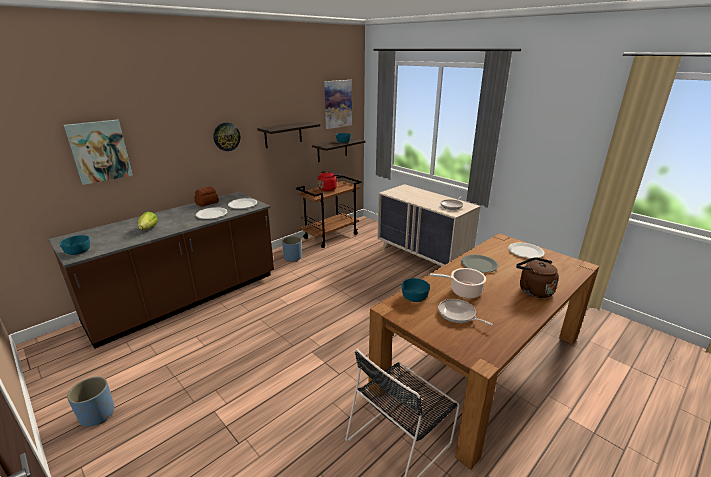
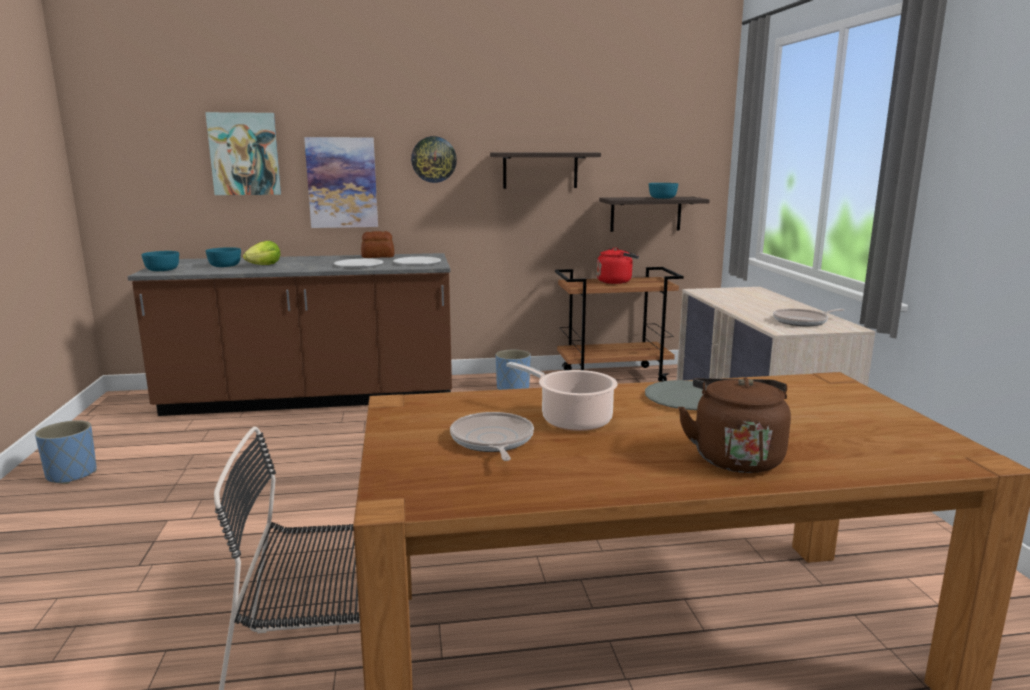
camera: 35 degrees right, 10 degrees down
picture [324,80,352,129] -> picture moved to [304,137,378,228]
turquoise bowl [402,278,430,302] -> turquoise bowl moved to [206,247,241,267]
white plate [508,243,544,258] -> none

